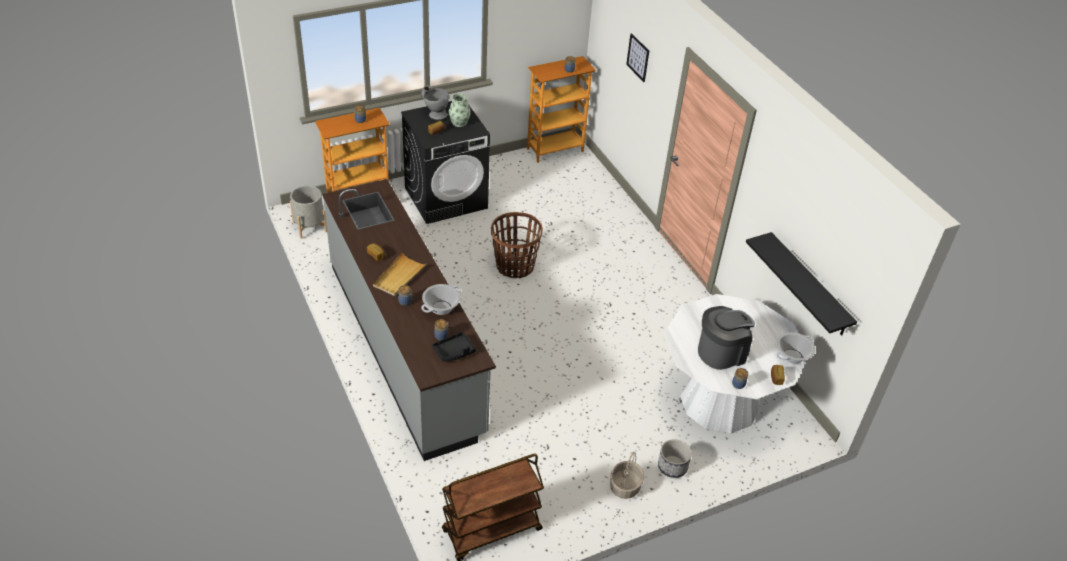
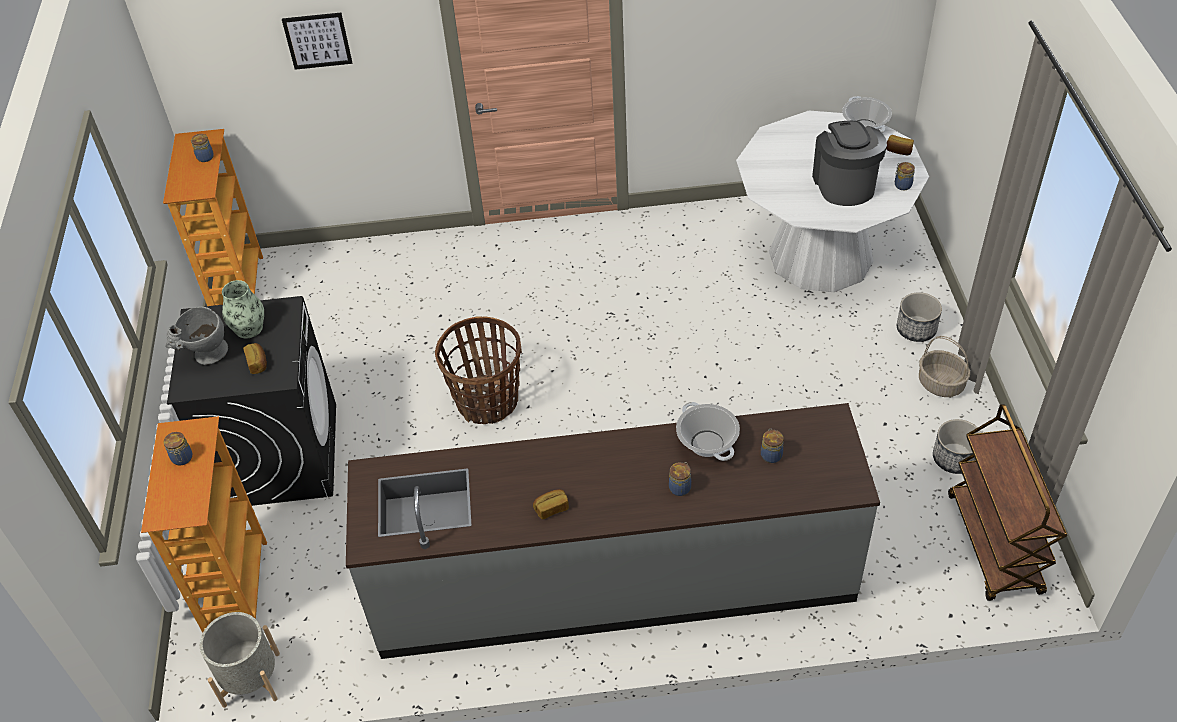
camera: 65 degrees left, 5 degrees up
beige tray [373,252,427,296] -> none
black tray [432,332,476,361] -> none
black shelf [746,232,857,335] -> none
none -> planter [933,419,982,474]

